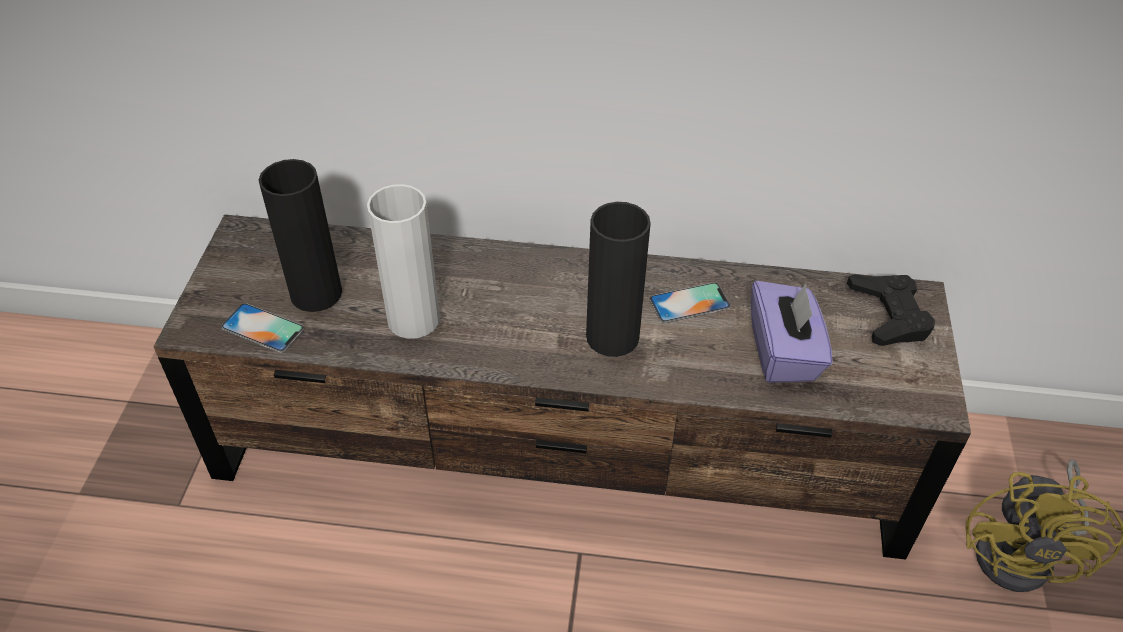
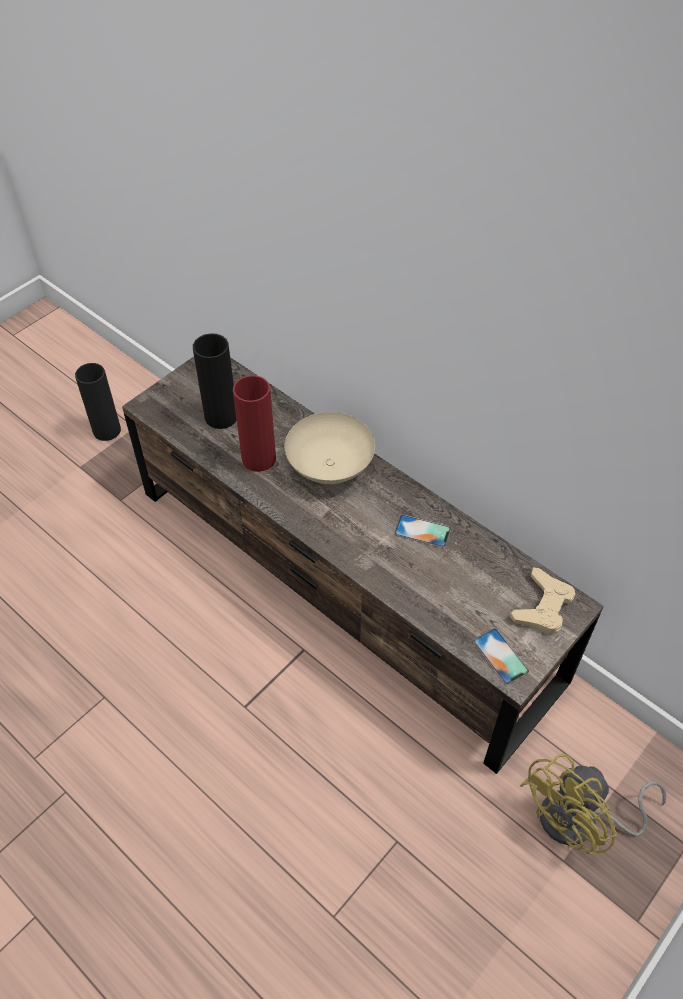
camera: 35 degrees right, 5 degrees up
phone [221,303,304,353] -> phone moved to [473,629,529,685]
white vase [367,184,440,339] -> red vase [233,375,276,472]
black vase [586,202,651,357] -> black vase moved to [75,363,121,441]
purple tissue box [751,281,833,383] -> none
black game controller [847,274,935,346] -> beige game controller [510,567,575,634]
none -> beige bowl [285,412,375,484]

